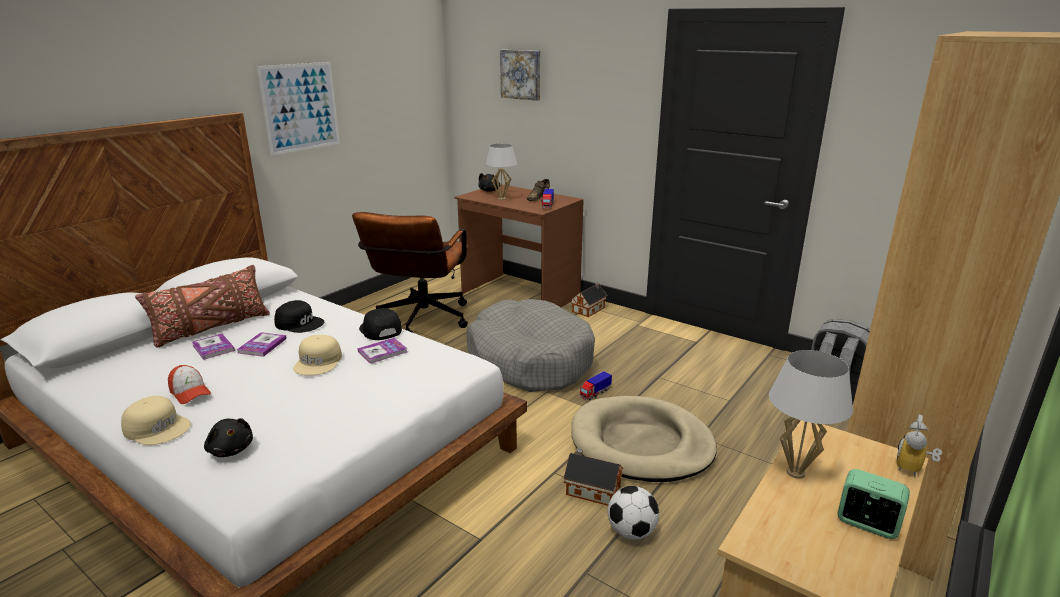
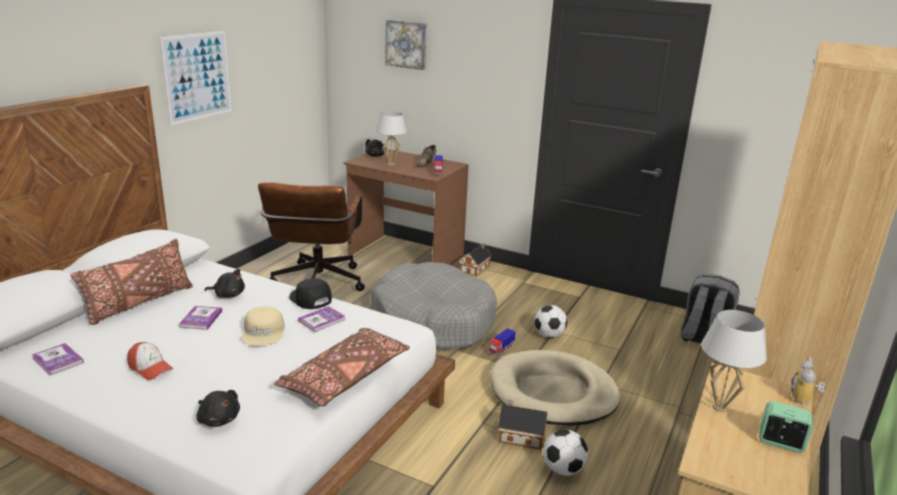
camera: 10 degrees left, 0 degrees up
beige cap [121,396,191,445] -> none
book [192,334,235,360] -> book moved to [32,343,84,375]
black cap [274,300,324,333] -> black plush toy [205,269,245,298]
none -> brown pillow [274,328,410,406]
none -> football [534,305,567,338]

